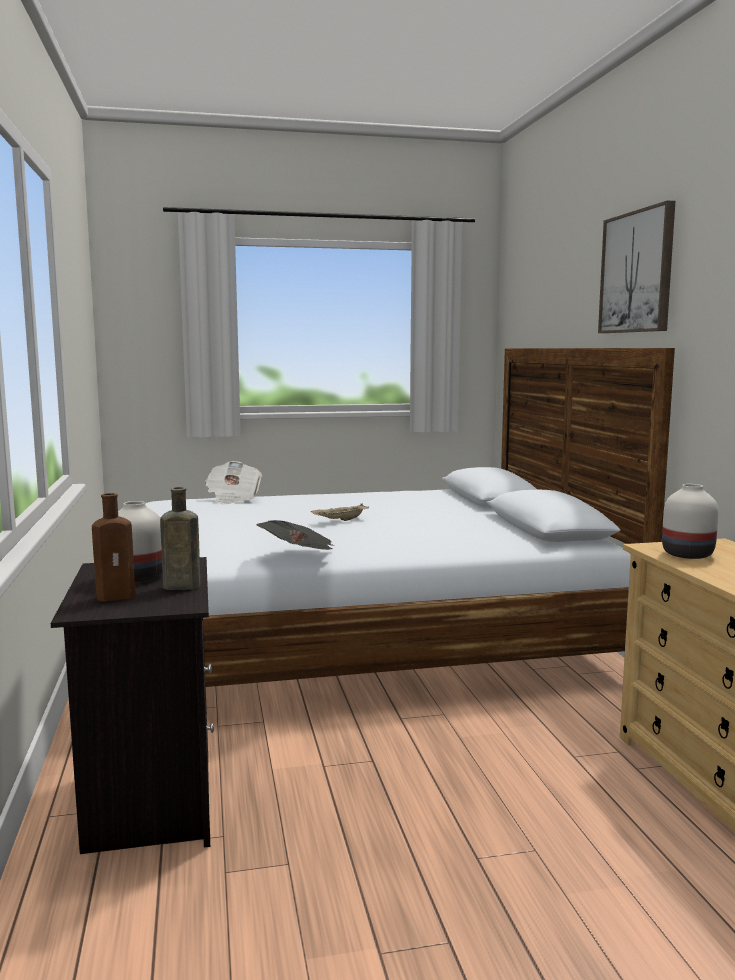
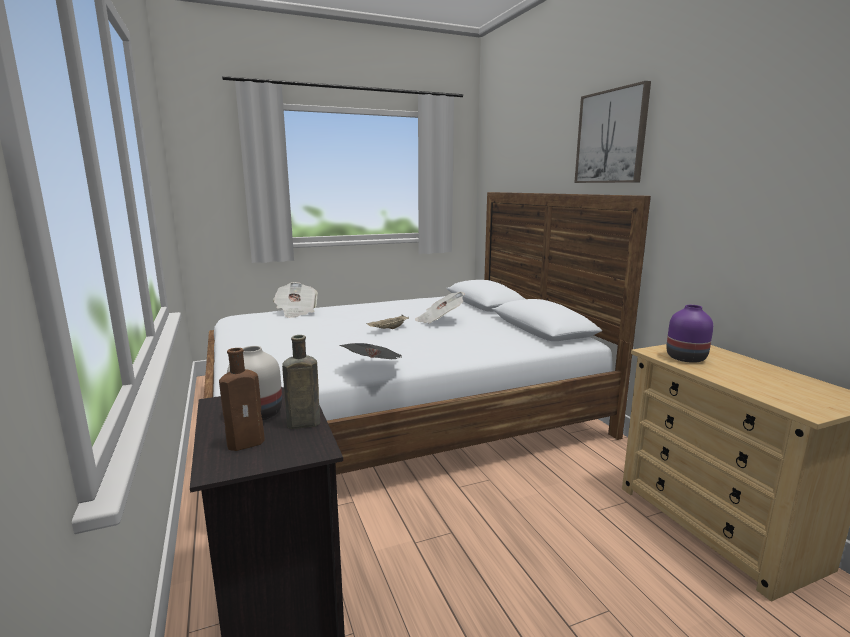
camera: 10 degrees left, 5 degrees up
white vase [662,484,719,559] -> purple vase [666,305,713,363]
none -> newspaper [415,292,465,324]

